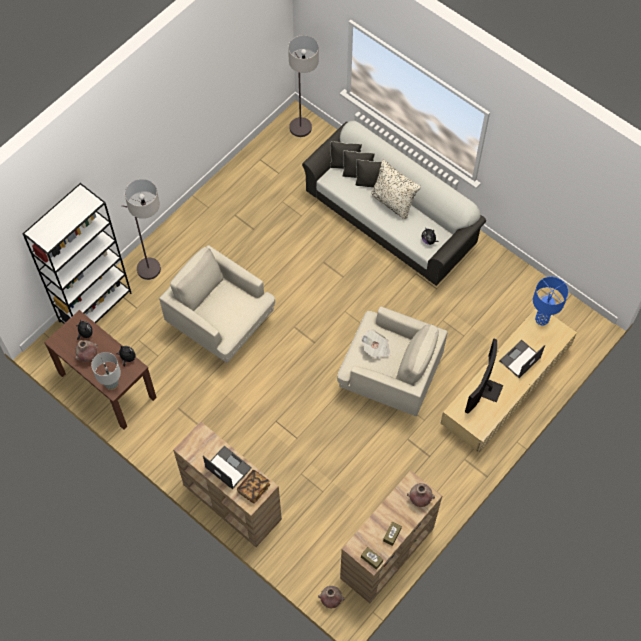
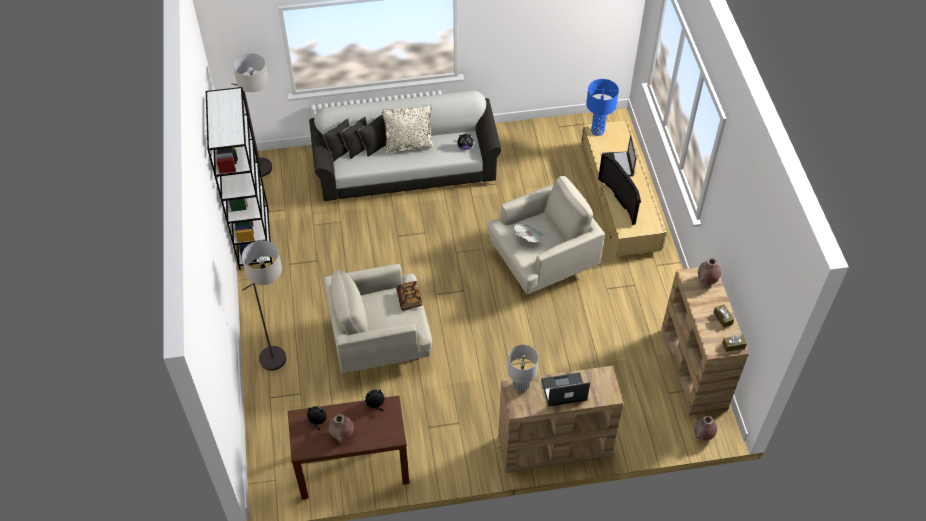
camera: 50 degrees left, 10 degrees down
white bookcase [23,183,131,324] -> white bookcase moved to [206,87,273,270]
grey table lamp [91,352,121,390] -> grey table lamp moved to [508,345,539,393]
book [237,470,270,503] -> book moved to [396,281,423,310]

